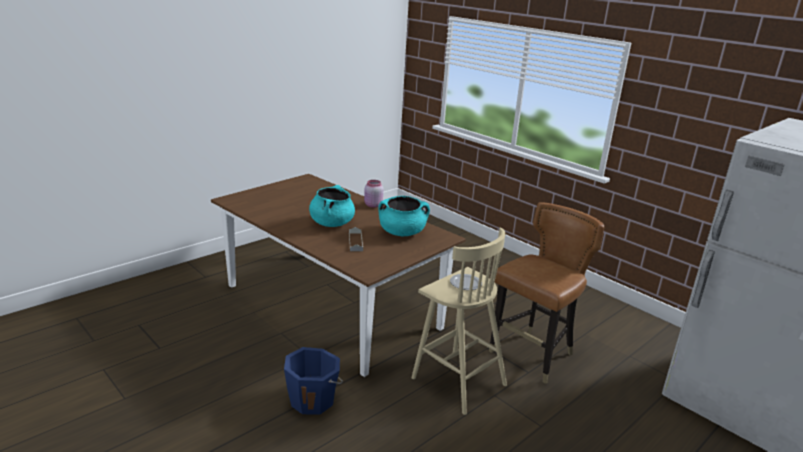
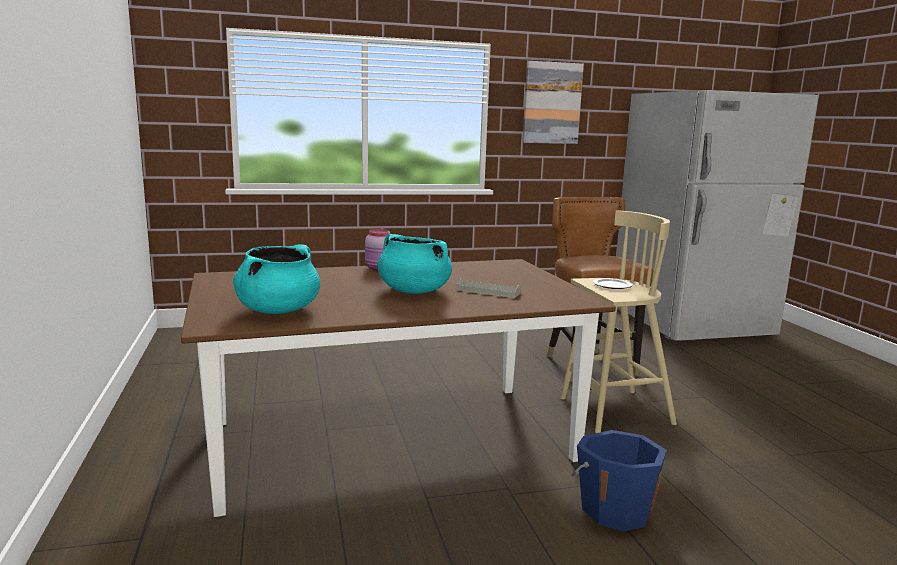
camera: 60 degrees left, 10 degrees down
turquoise cooking pot [378,196,430,236] -> turquoise cooking pot moved to [233,244,320,314]
none -> picture [522,61,584,144]

